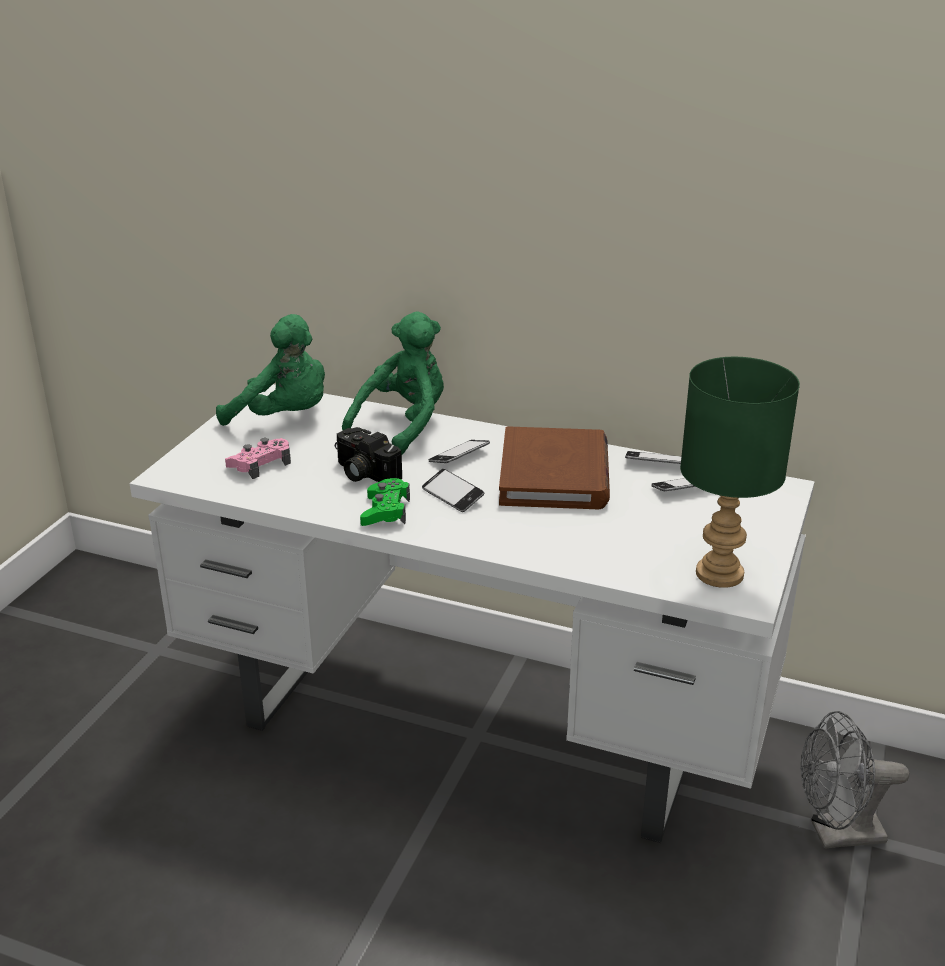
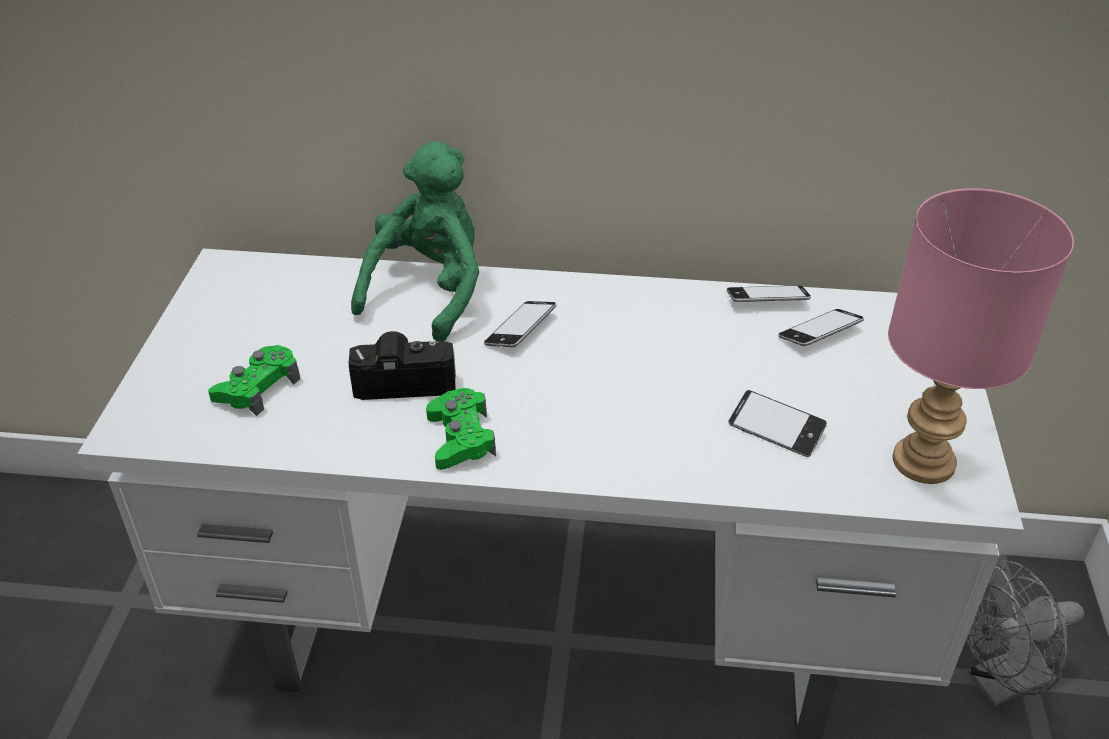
camera: 15 degrees left, 10 degrees up
green plush toy [216,314,325,426] -> none
pink game controller [225,438,291,479] -> green game controller [208,345,300,416]
camera [335,427,402,482] -> camera turned 150 degrees clockwise [348,331,456,400]
phone [422,469,484,512] -> phone moved to [729,390,827,457]
brown book [499,426,610,509] -> none
green table lamp [680,357,800,588] -> pink table lamp [888,188,1074,484]

